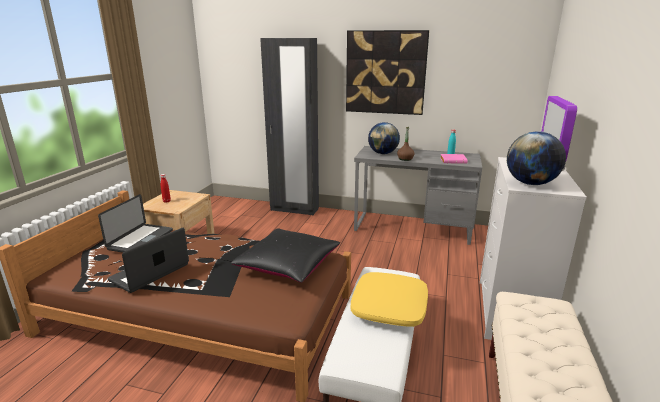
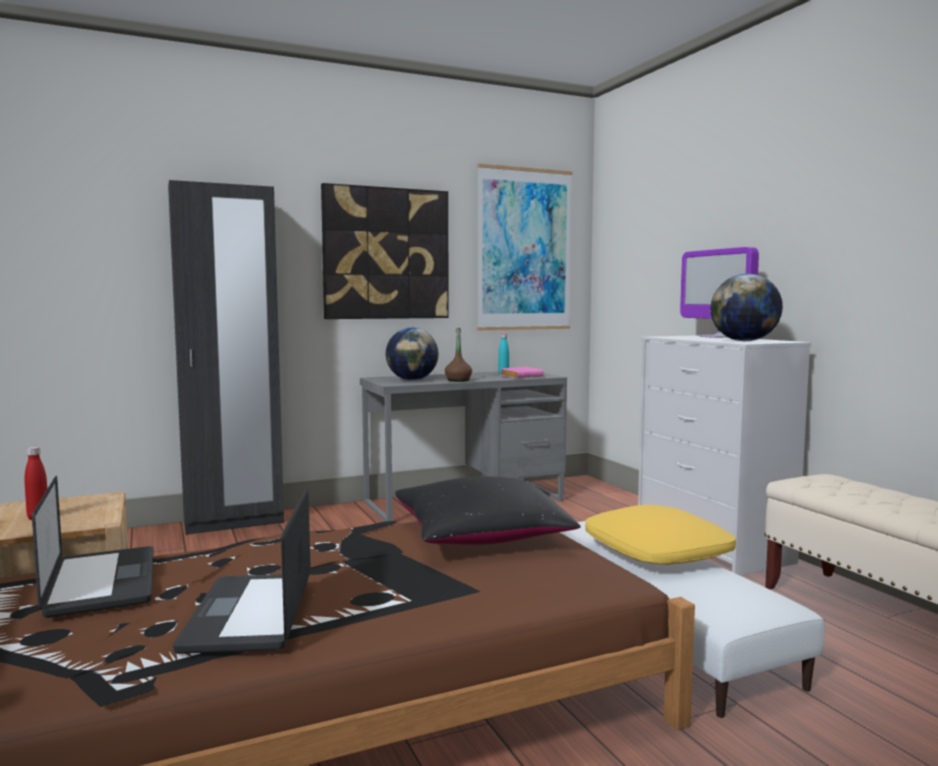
camera: 40 degrees left, 15 degrees down
none -> picture [477,164,572,330]

